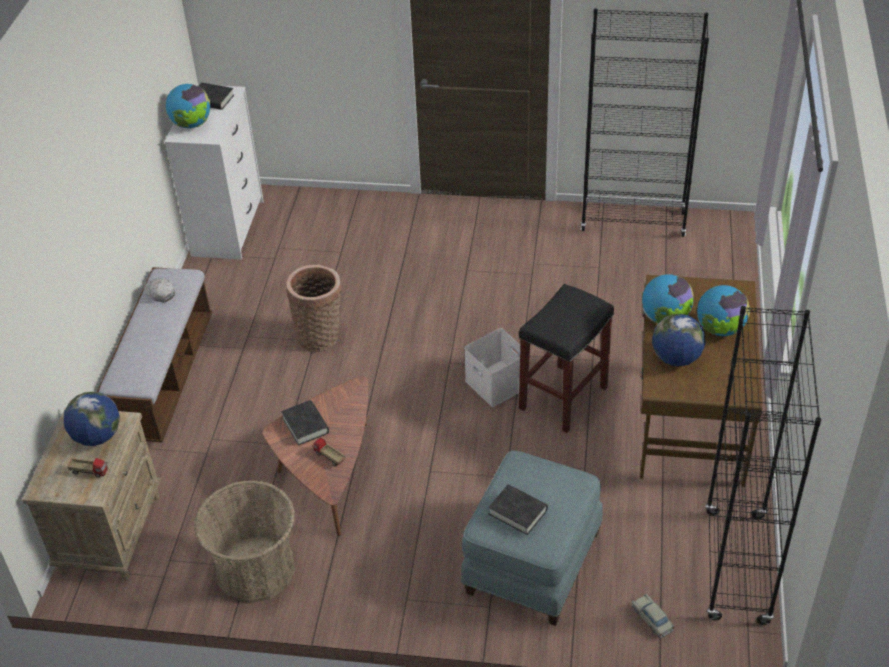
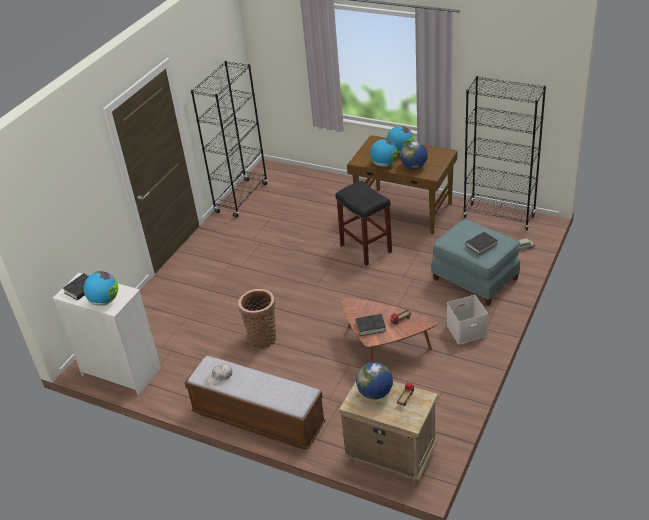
camera: 70 degrees left, 5 degrees down
basket [194,480,295,603] -> none
white storage box [464,328,529,407] -> white storage box moved to [447,295,488,345]

